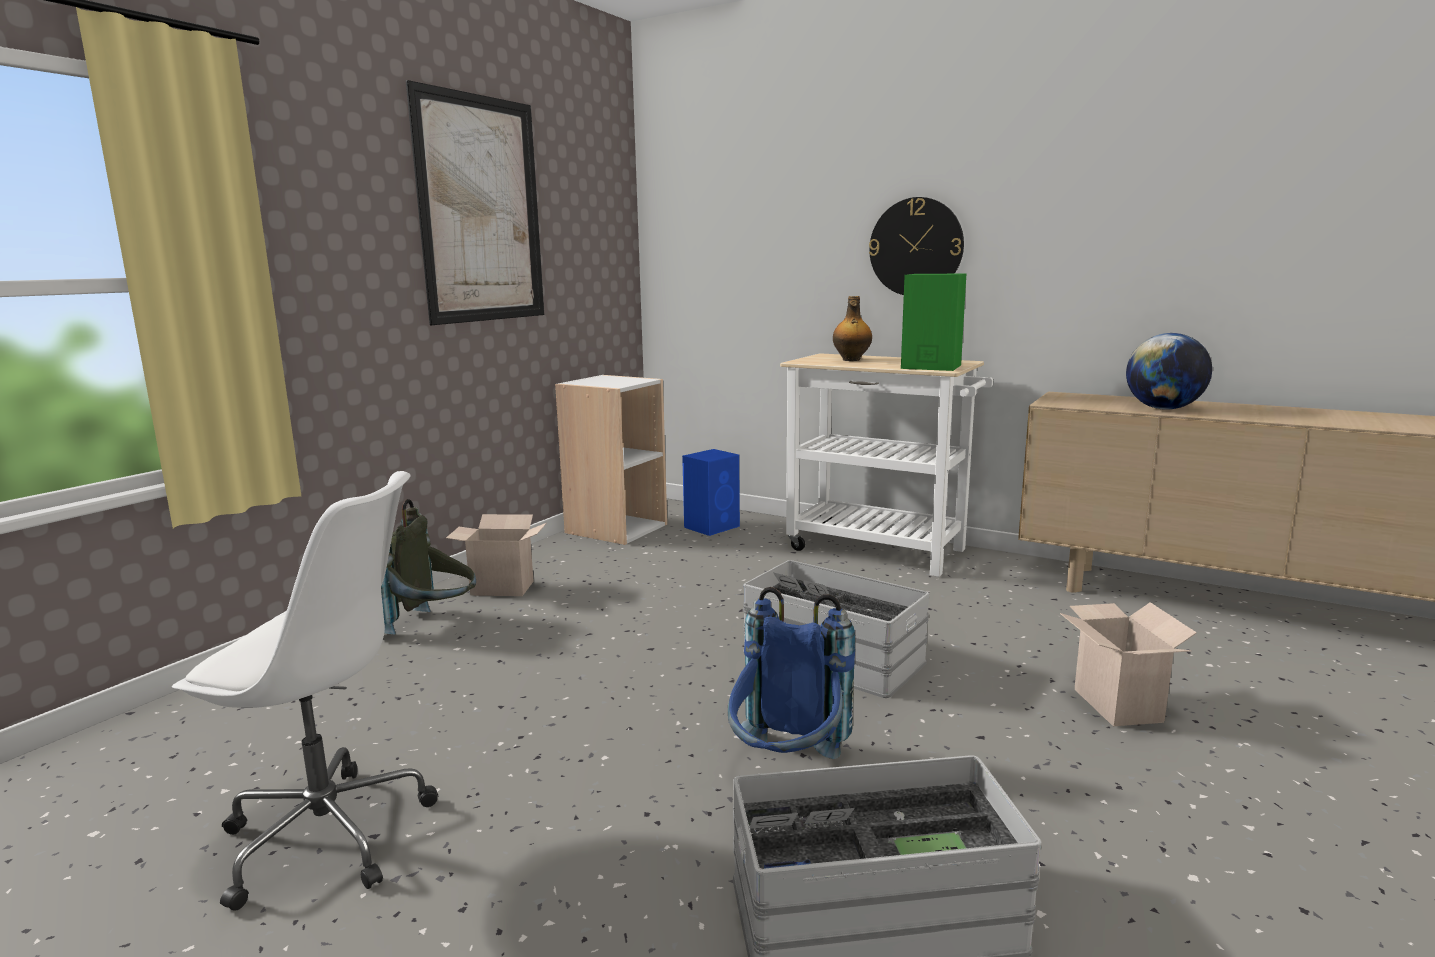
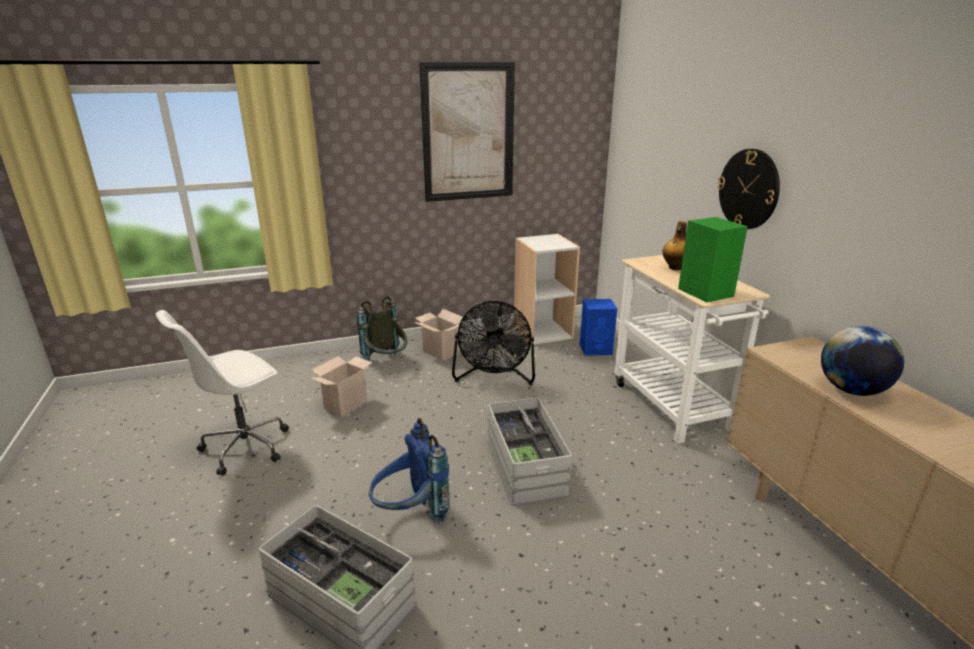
camera: 40 degrees right, 10 degrees up
white office chair [172,471,439,911] -> white office chair turned 90 degrees clockwise [155,310,289,476]
cardboard box [1060,602,1197,726] -> cardboard box moved to [311,356,372,417]
none -> black fan [452,301,535,386]

